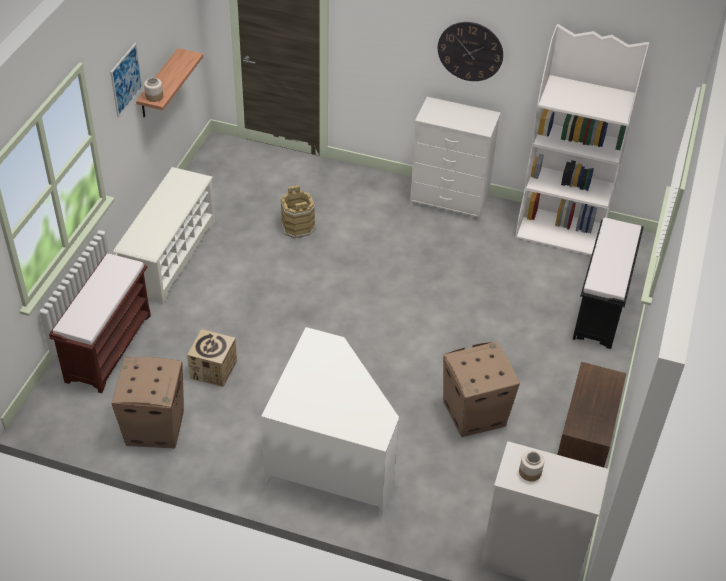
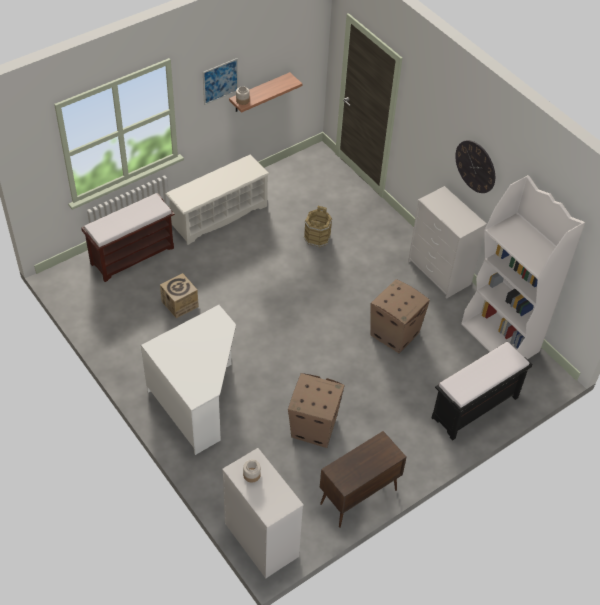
camera: 35 degrees right, 5 degrees up
cardboard box [111,357,184,449] -> cardboard box moved to [370,279,430,353]

